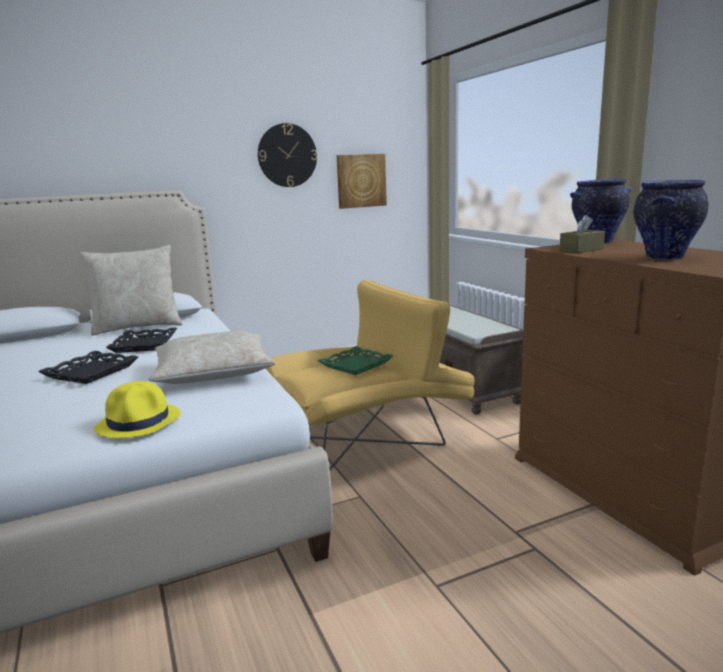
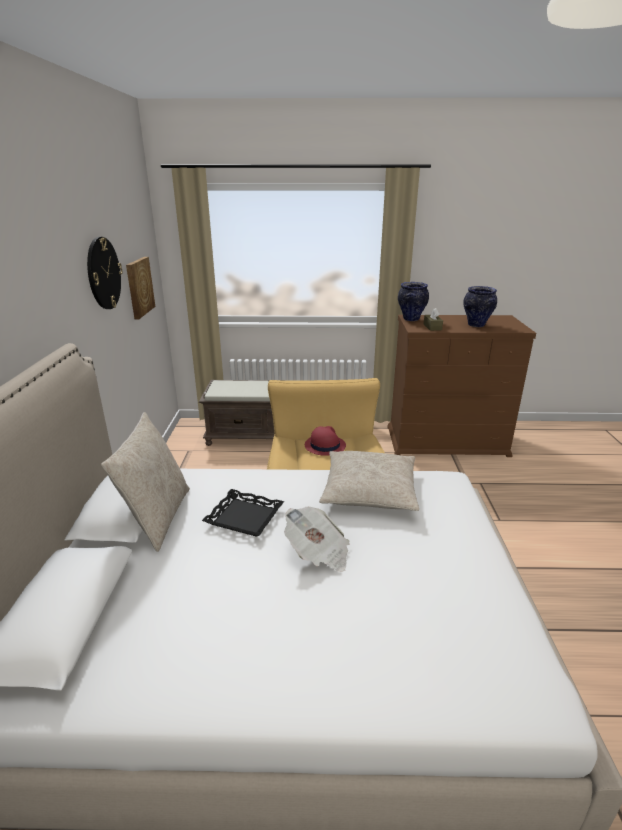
camera: 65 degrees left, 10 degrees up
black tray [38,351,138,384] -> newspaper [284,507,350,572]
yellow hat [94,381,181,438] -> none
green tray [317,346,393,375] -> red hat [305,426,346,456]

